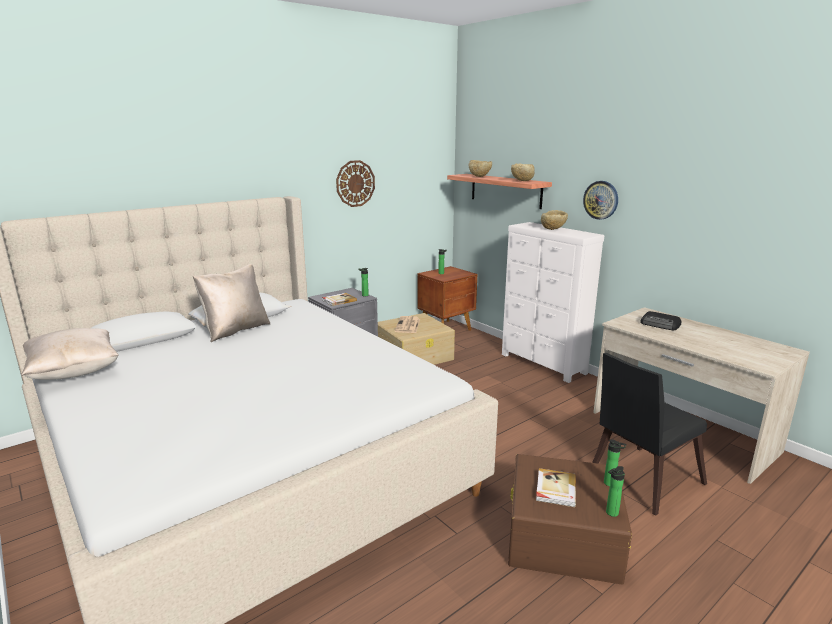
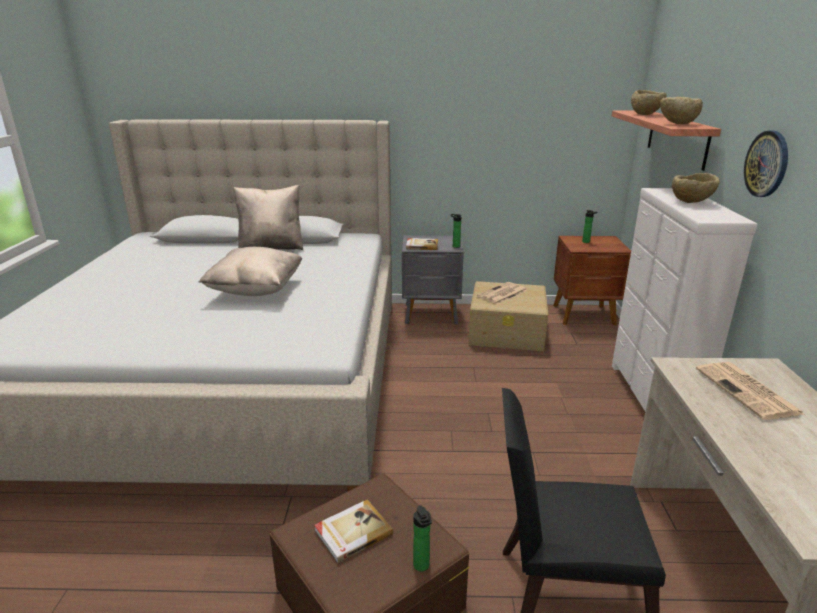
camera: 40 degrees right, 5 degrees up
beige pillow [21,328,119,380] -> beige pillow moved to [198,247,303,296]
wall clock [336,160,375,207] -> none
bottle [606,466,625,517] -> none
radio [640,311,681,330] -> newspaper [696,362,804,420]

